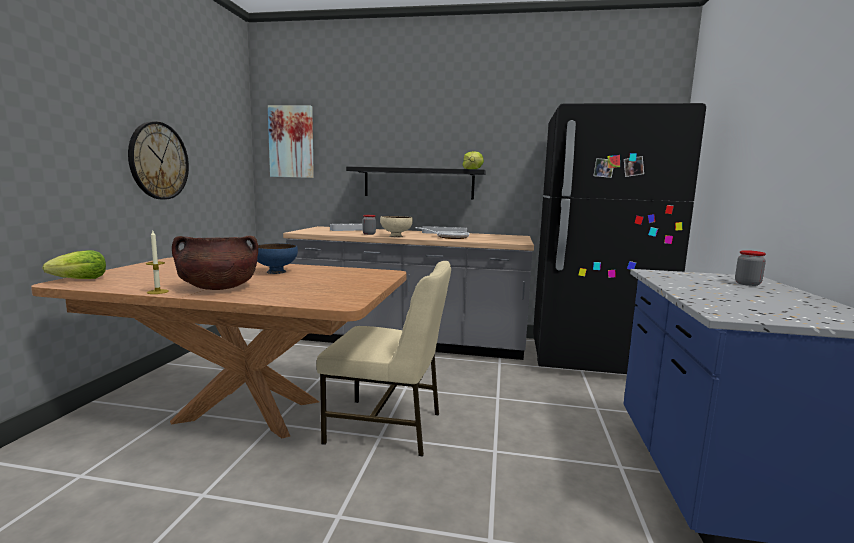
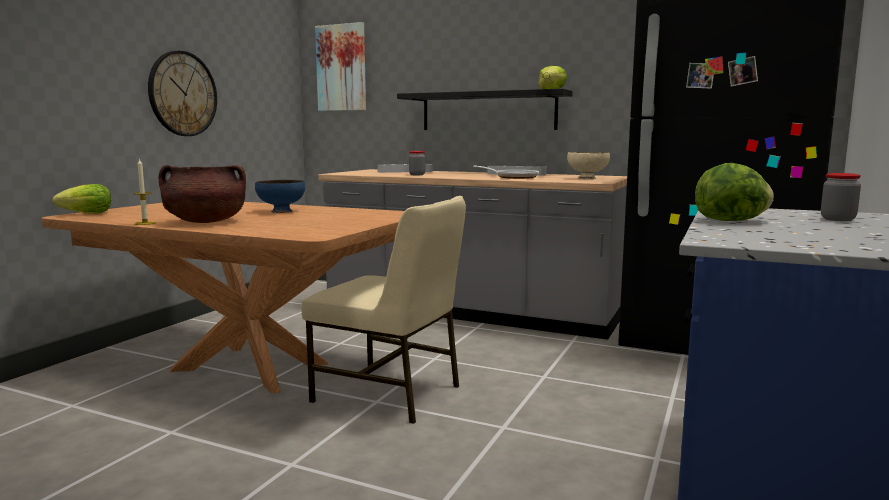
camera: 15 degrees right, 0 degrees up
beige bowl [380,216,413,237] -> beige bowl moved to [567,152,610,179]
none -> lettuce [695,163,774,221]

